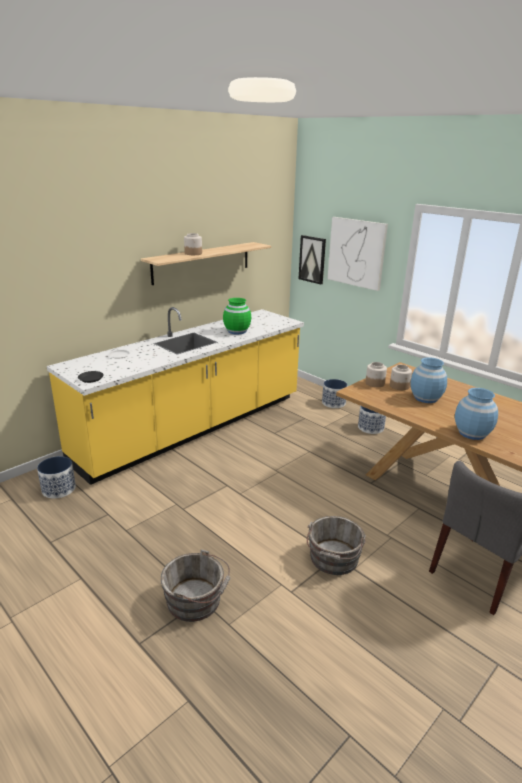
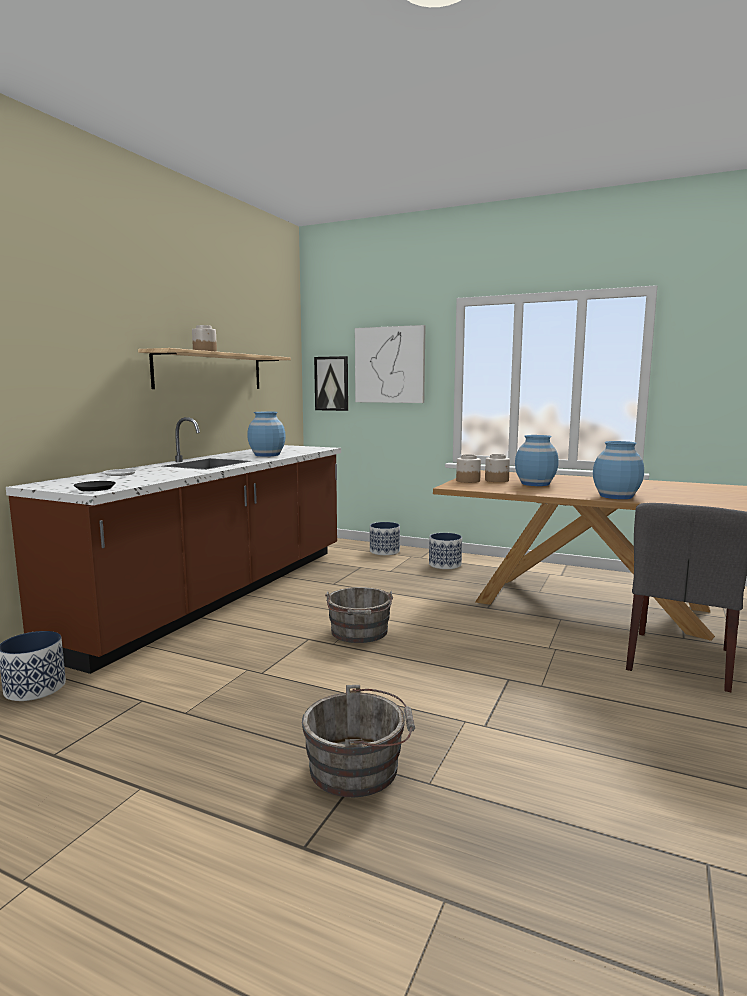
camera: 20 degrees left, 15 degrees down
yellow counter [47,307,304,485] -> brown counter [6,417,341,674]
green vase [223,298,251,335] -> blue vase [247,412,286,457]
grey bucket [307,516,366,575] -> grey bucket moved to [325,587,393,643]

